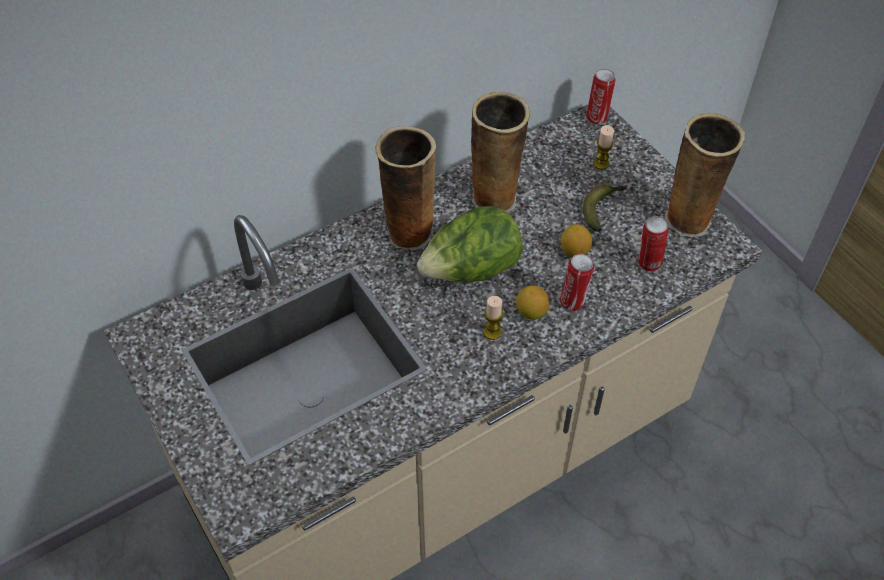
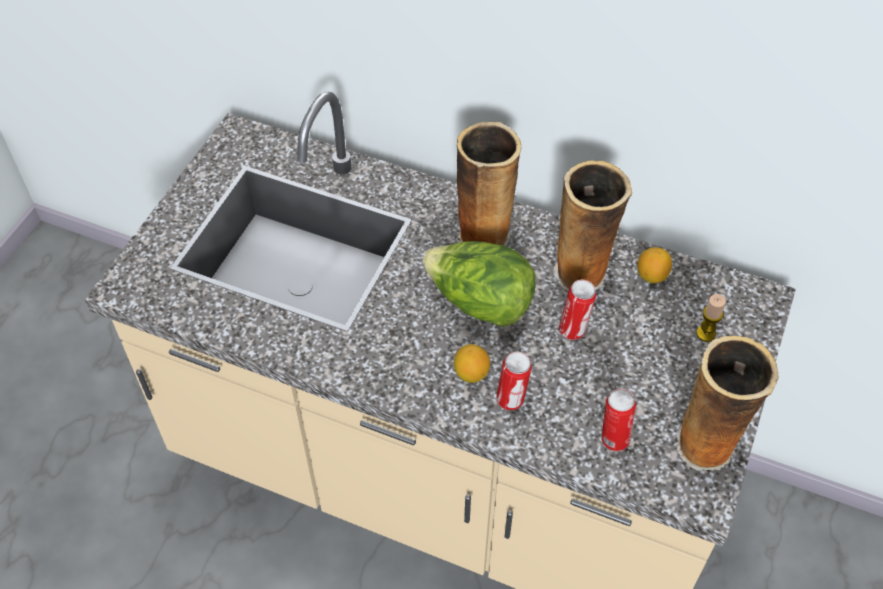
camera: 55 degrees right, 0 degrees up
candle [484,296,503,340] -> none
lemon [561,224,592,257] -> lemon moved to [638,247,672,283]
banana [583,185,626,232] -> none
can [586,69,616,125] -> can moved to [559,280,596,340]

